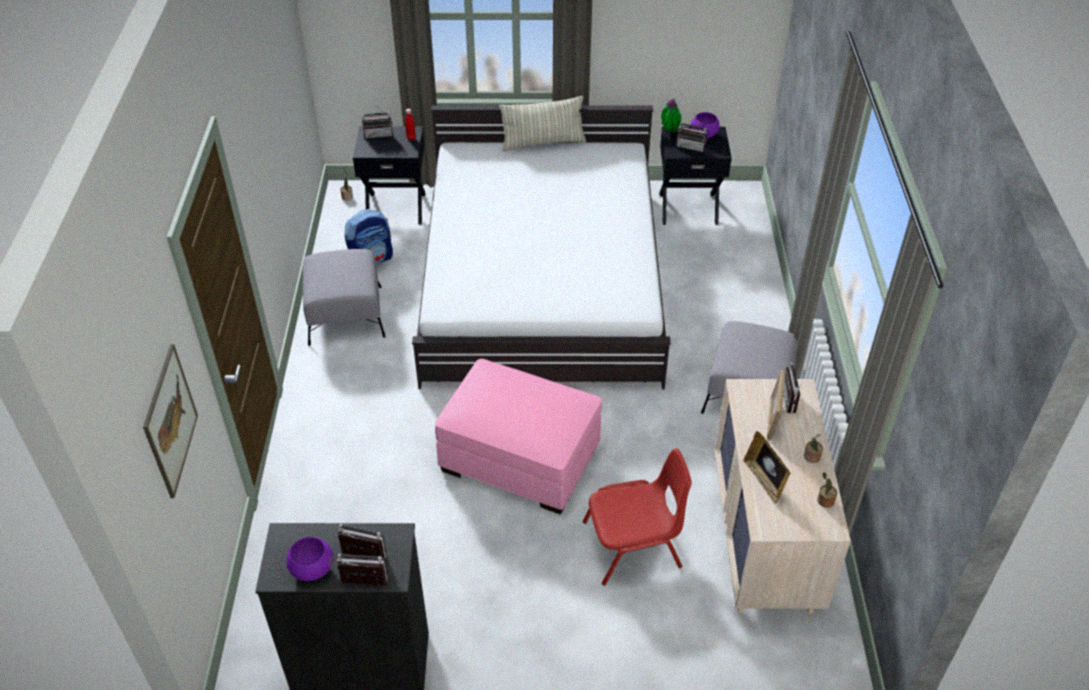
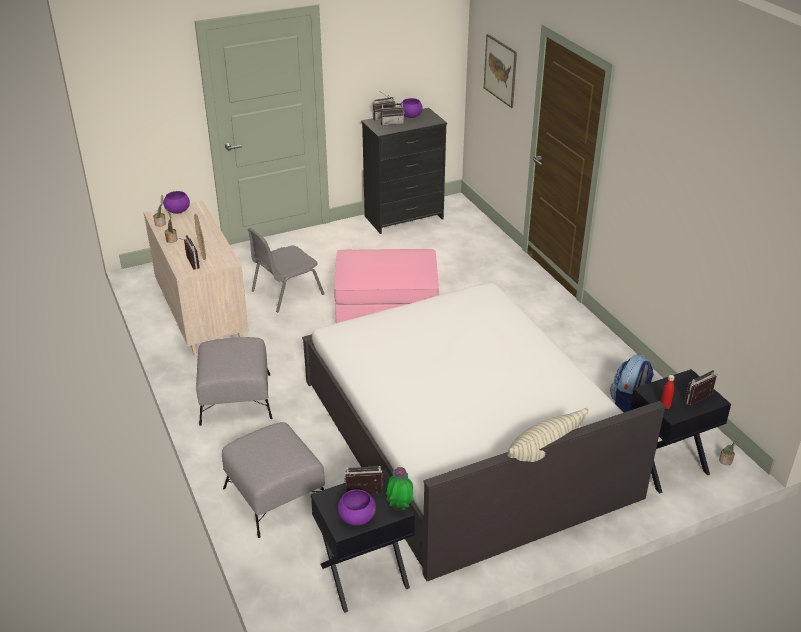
camera: 155 degrees right, 10 degrees down
grey ottoman [303,249,386,346] -> grey ottoman moved to [222,422,325,538]
red chair [583,449,692,586] -> grey chair [248,228,325,312]
picture frame [743,431,791,505] -> none
none -> purple bowl [163,191,190,214]

